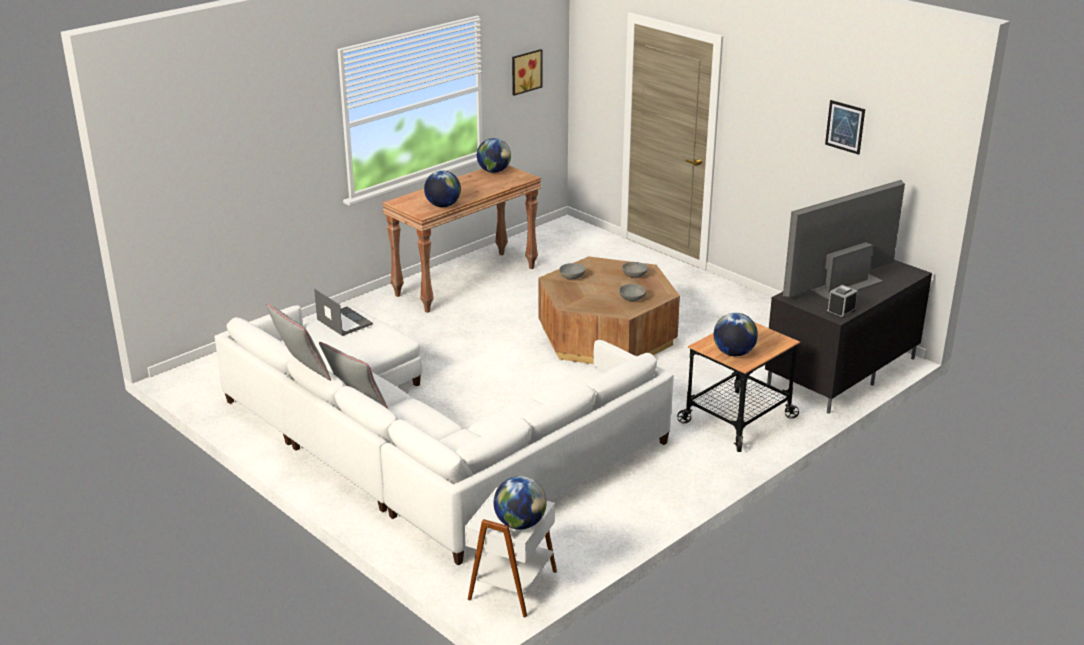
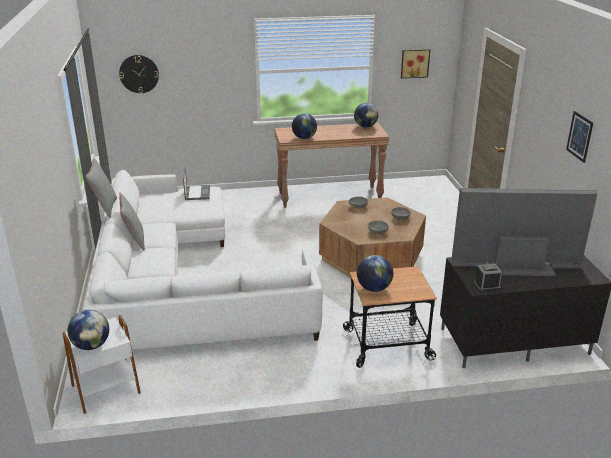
camera: 35 degrees right, 0 degrees up
none -> wall clock [119,55,159,93]

